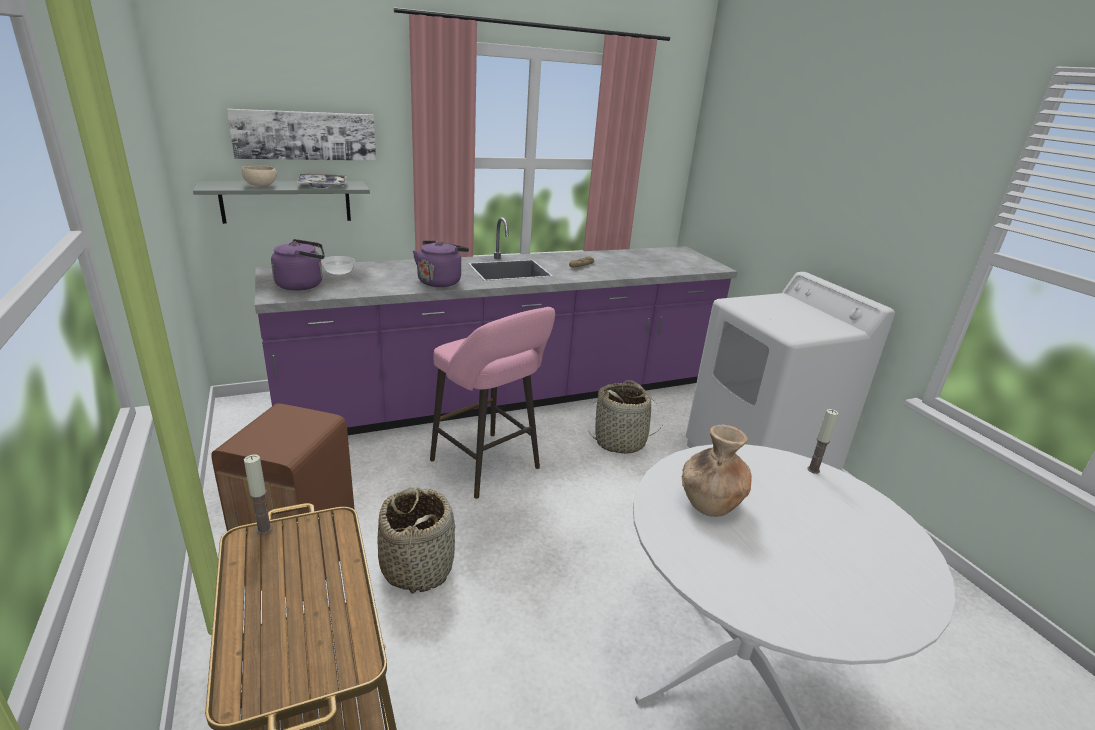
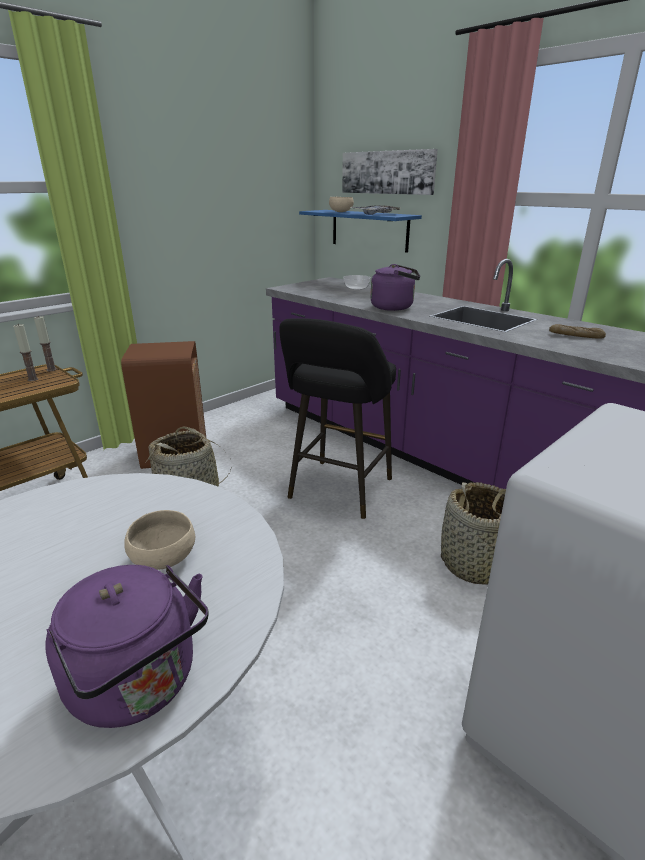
camera: 70 degrees right, 0 degrees up
grey shelf [193,181,370,224] -> blue shelf [299,210,422,253]
purple kettle [271,239,325,290] -> purple kettle moved to [45,565,209,728]
pink stool [430,307,555,499] -> black stool [279,318,396,519]
brown vase [682,425,752,517] -> none
candle [807,409,839,474] -> candle moved to [13,324,38,381]
none -> beige bowl [124,510,195,570]

